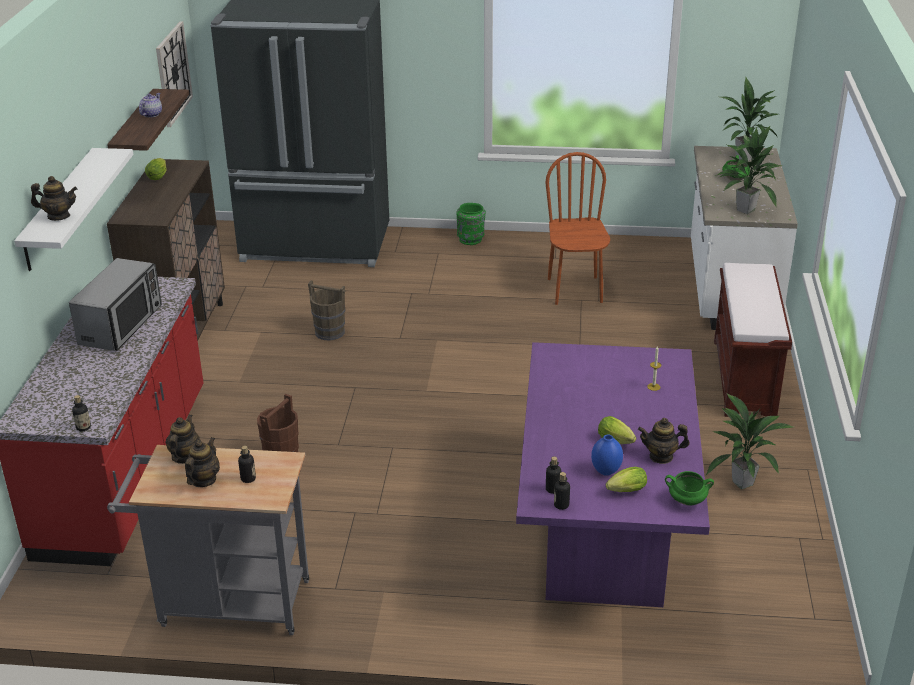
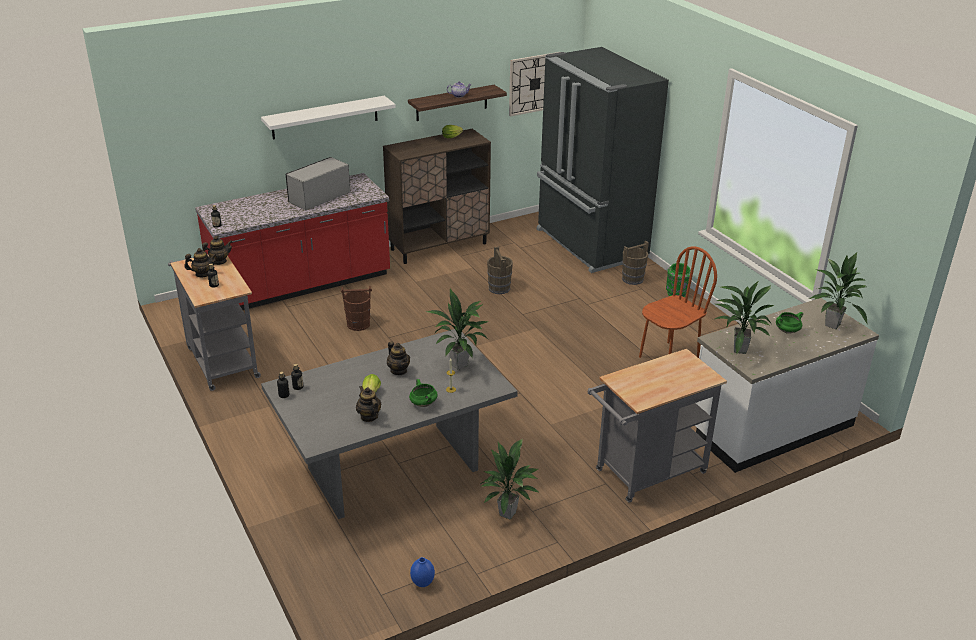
camera: 55 degrees right, 0 degrees up
teapot [31,176,77,221] -> teapot moved to [387,342,410,375]
microwave [69,258,162,351] -> microwave turned 150 degrees clockwise [286,157,350,210]
purple dining table [516,342,710,607] -> grey dining table [261,329,518,519]
blue vase [591,435,623,476] -> blue vase moved to [410,557,435,587]
lettuce [606,467,647,492] -> none
green cooking pot [665,471,714,505] -> green cooking pot moved to [409,379,438,407]
brown bench [714,263,792,417] -> grey cart [588,349,727,503]
none -> potted plant [424,289,489,369]
none -> brown bucket [622,241,649,285]

